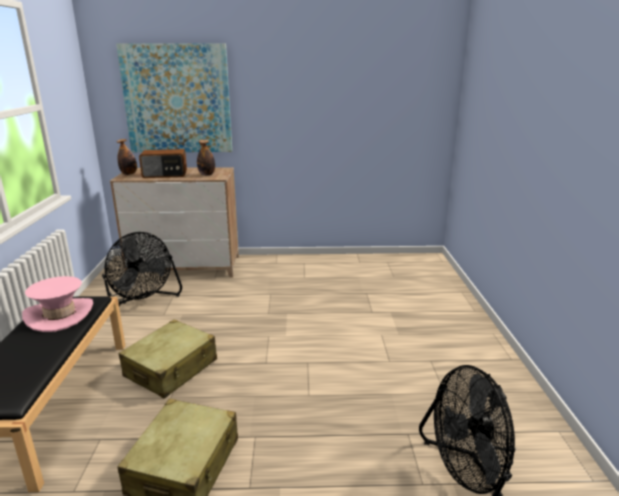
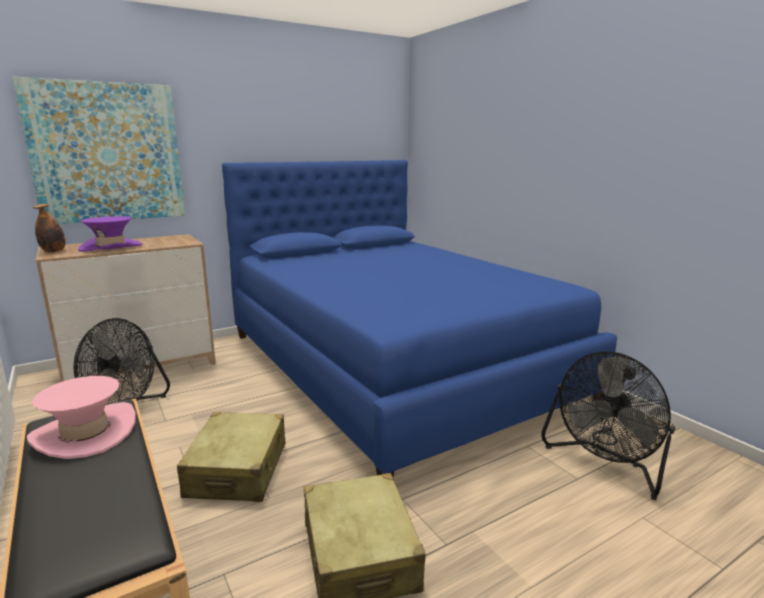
camera: 30 degrees left, 5 degrees down
radio [139,149,187,178] -> purple hat [78,216,142,252]
bottle [197,140,215,176] -> none
none -> blue bed [222,160,617,477]

